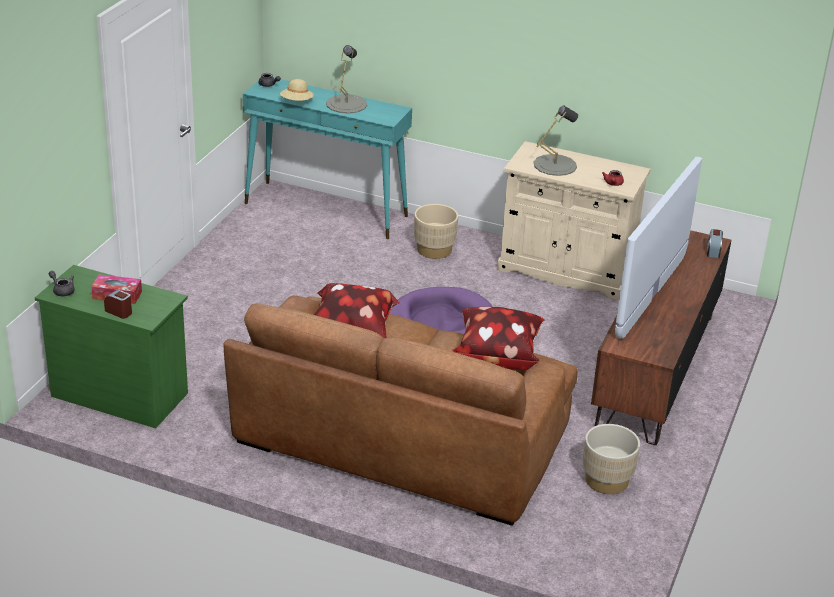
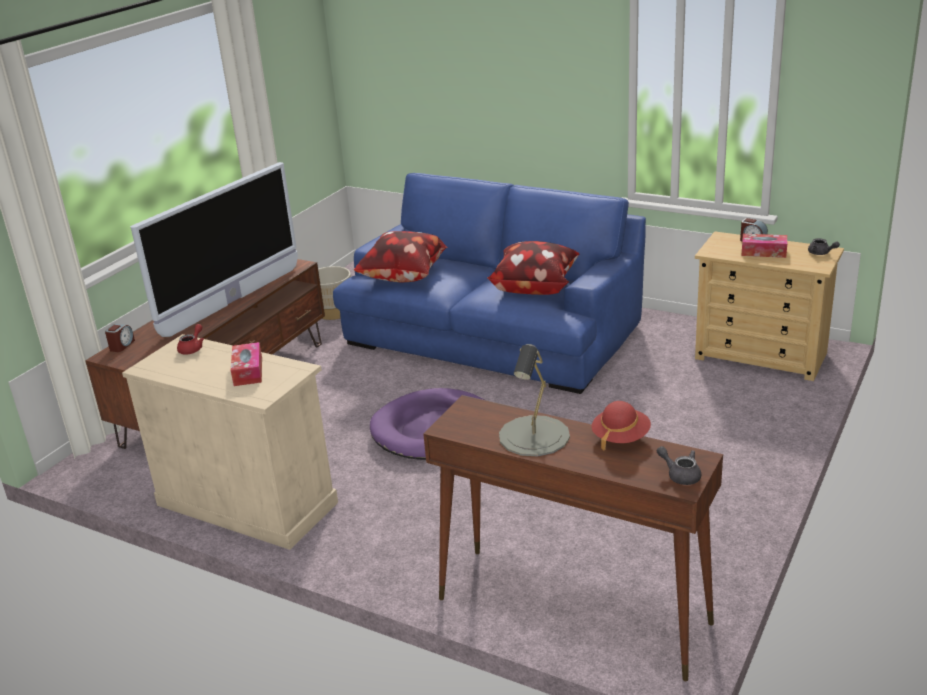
camera: 170 degrees left, 5 degrees down
green dresser [35,265,188,428] -> beige dresser [695,231,844,381]
brown sofa [223,295,578,526] -> blue sofa [333,173,646,394]
turquoise console table [243,78,412,239] -> brown console table [423,395,723,681]
beige hat [280,79,314,101] -> red hat [591,401,651,451]
beige planter [414,204,458,259] -> none
grey table lamp [534,105,578,176] -> tissue box [231,342,262,386]

